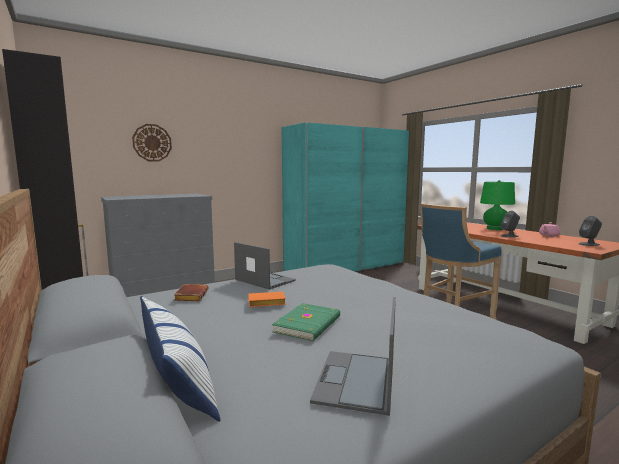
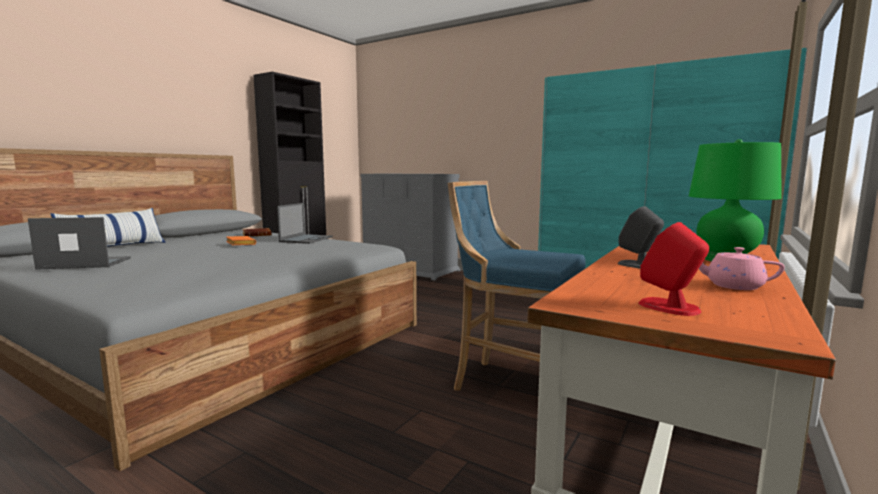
camera: 65 degrees right, 0 degrees up
wall clock [132,124,172,162] -> none
green book [272,303,340,341] -> none
grey speaker [579,216,602,246] -> red speaker [638,222,709,316]

